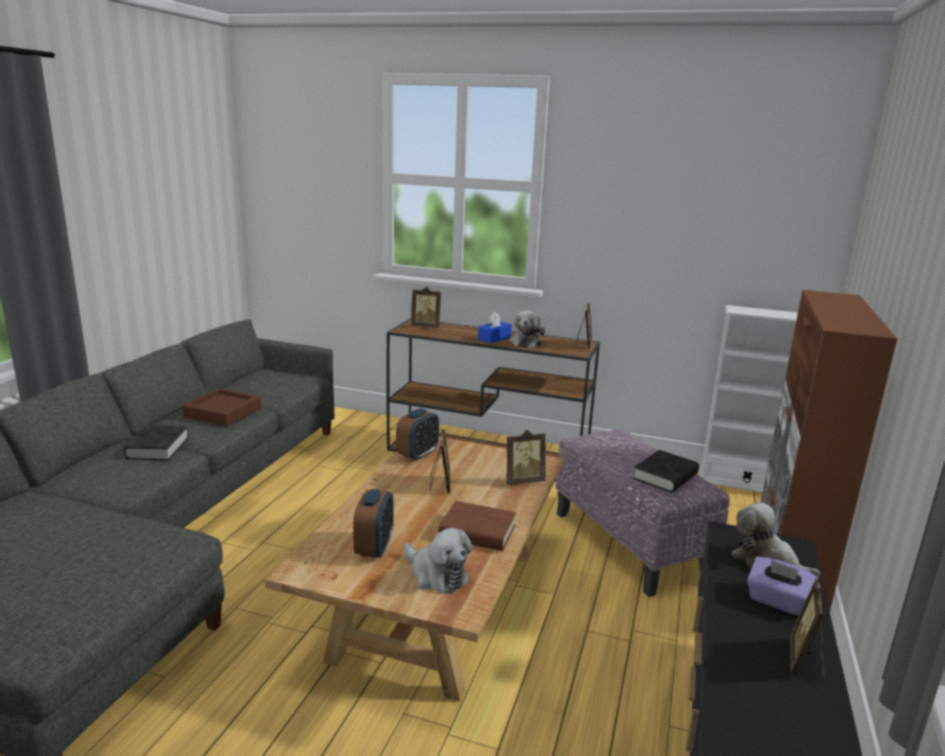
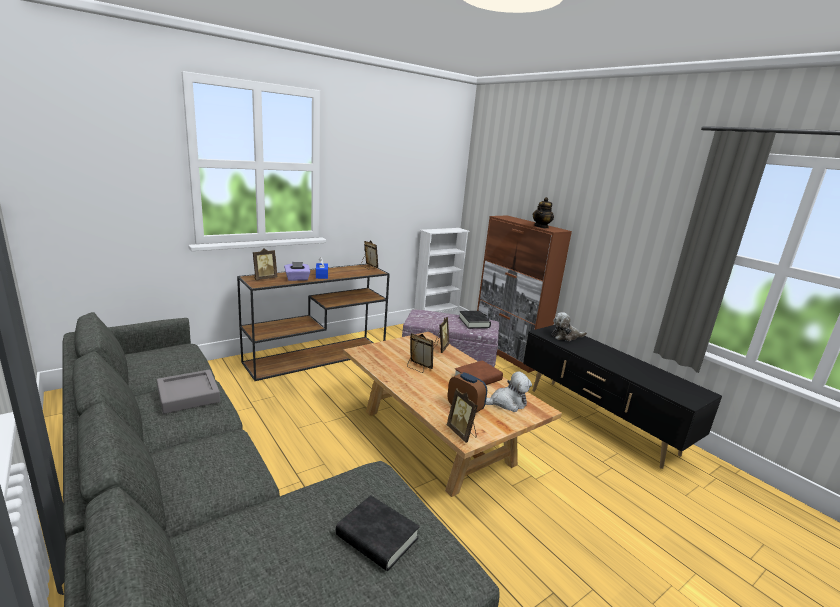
camera: 55 degrees left, 0 degrees up
black book [124,425,189,460] -> black book moved to [336,495,420,571]
brown tray [182,388,261,426] -> grey tray [157,370,220,414]
alarm clock [396,408,439,461] -> none
plush toy [509,310,545,348] -> none
purple tissue box [747,557,818,616] -> purple tissue box moved to [284,262,310,281]
picture frame [790,578,825,681] -> picture frame moved to [447,389,478,443]
none -> teapot [532,197,554,228]

